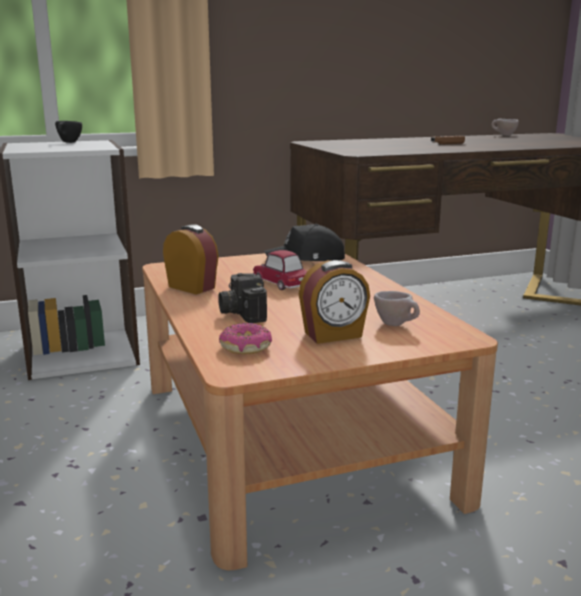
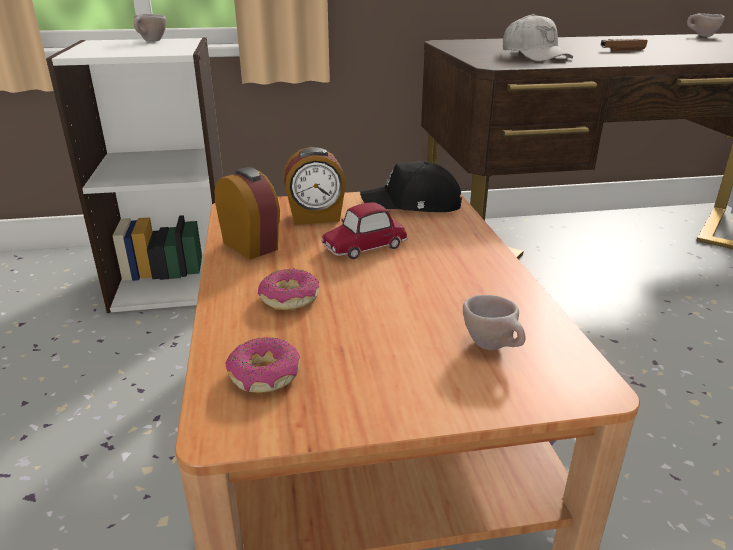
camera: 10 degrees right, 10 degrees up
black cup [55,121,82,143] -> beige cup [134,14,167,42]
camera [218,273,267,323] -> donut [258,269,319,310]
toy car [253,250,307,290] -> toy car turned 90 degrees counterclockwise [321,202,408,259]
alarm clock [299,260,370,344] -> alarm clock moved to [283,147,346,225]
none -> white cap [503,14,573,62]

